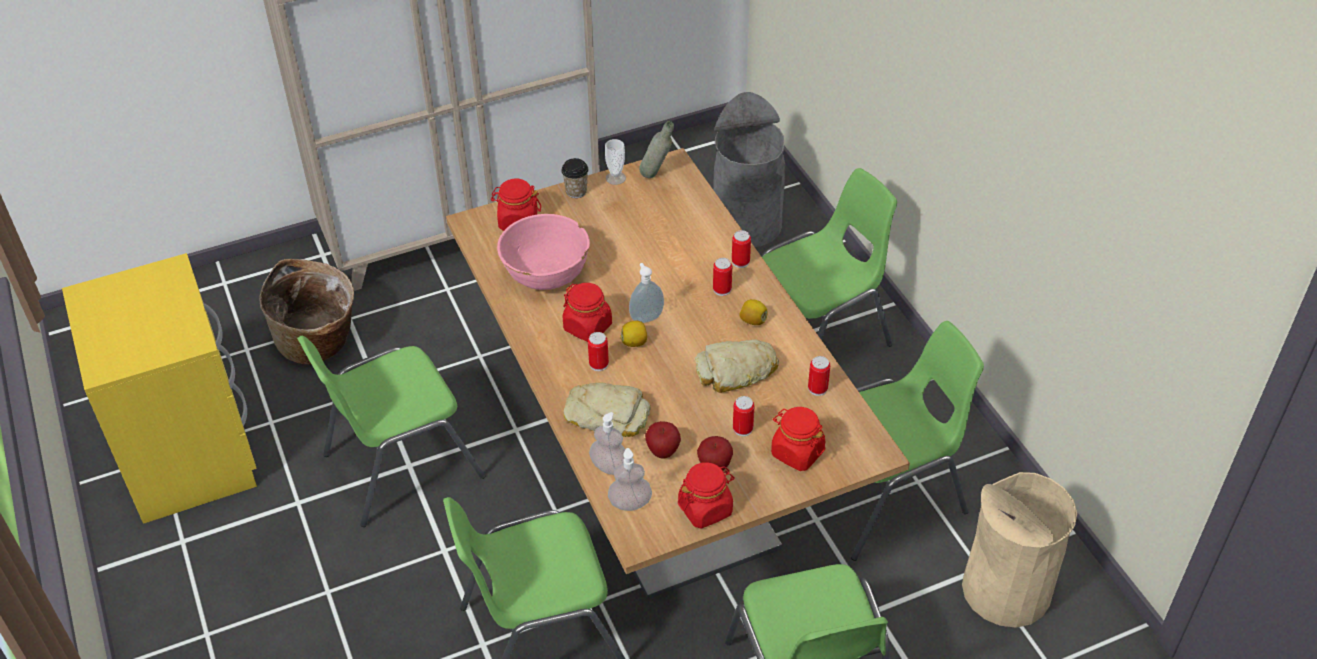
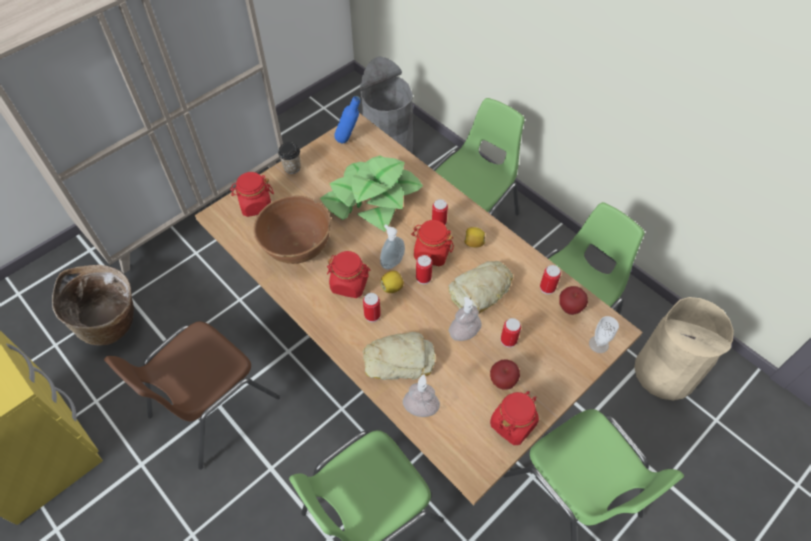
camera: 20 degrees left, 10 degrees up
green chair [297,336,486,527] -> brown chair [104,321,280,469]
pink bowl [497,214,590,290] -> brown bowl [253,196,331,264]
cup [605,139,626,185] -> cup moved to [589,316,619,353]
soap dispenser [608,448,652,511] -> soap dispenser moved to [449,297,482,341]
grey bottle [639,121,674,178] -> blue bottle [334,96,360,143]
apple [645,421,681,459] -> apple moved to [559,286,588,315]
can [732,230,751,268] -> can moved to [416,255,432,284]
red jar [771,407,825,471] -> red jar moved to [411,220,454,266]
none -> potted plant [320,155,423,232]

